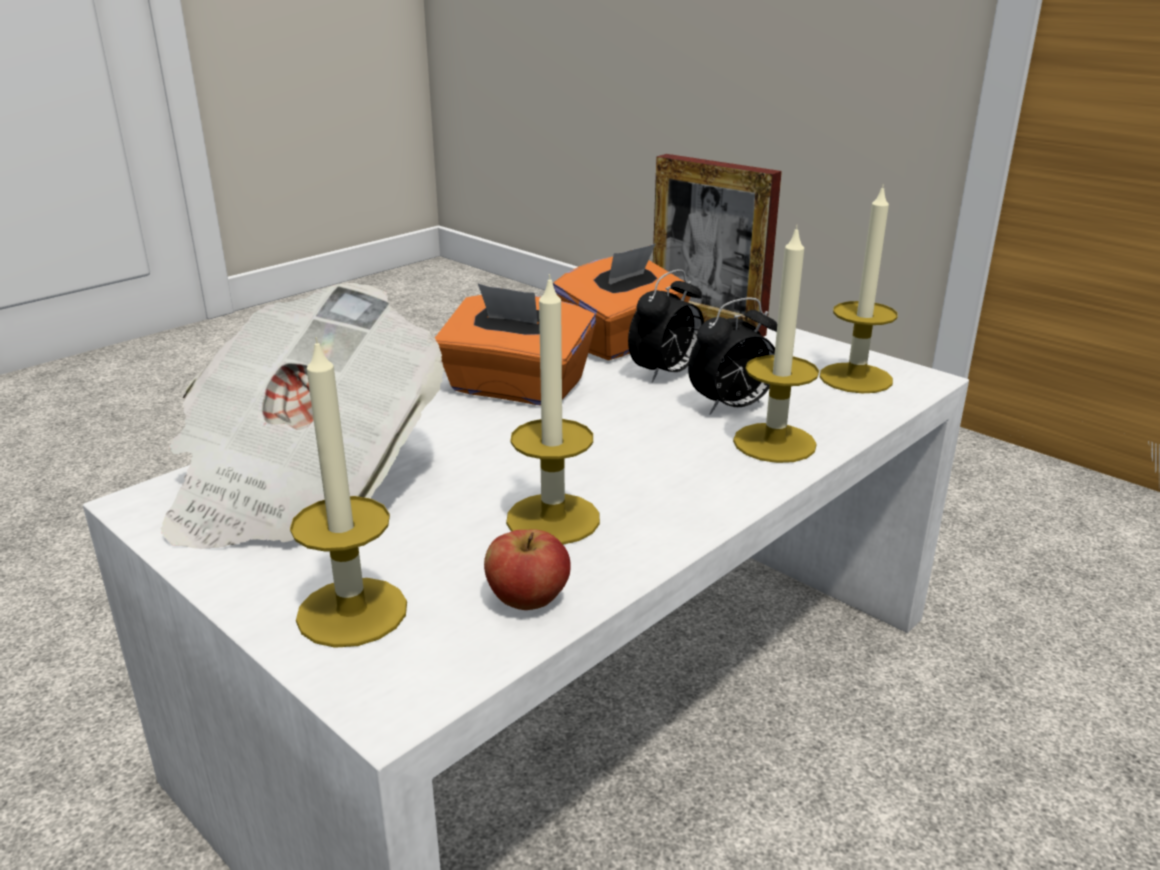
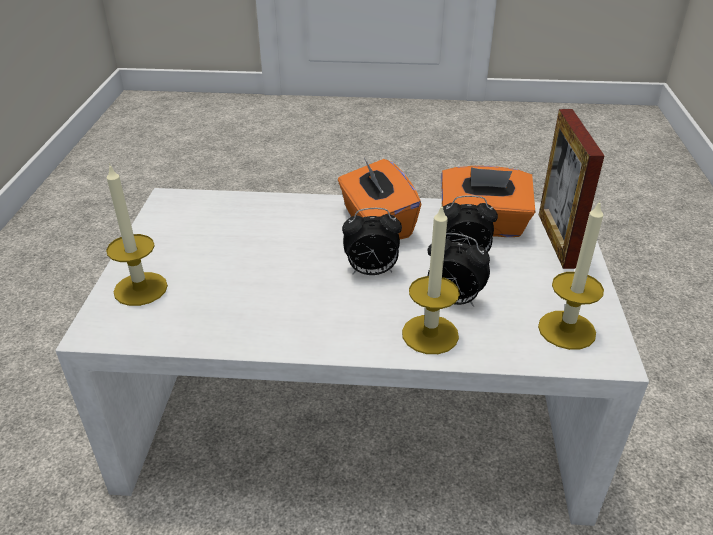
camera: 50 degrees right, 10 degrees up
newspaper [160,283,444,549] -> none
apple [484,529,571,610] -> none
candle [506,274,600,545] -> none
none -> alarm clock [342,208,402,275]

